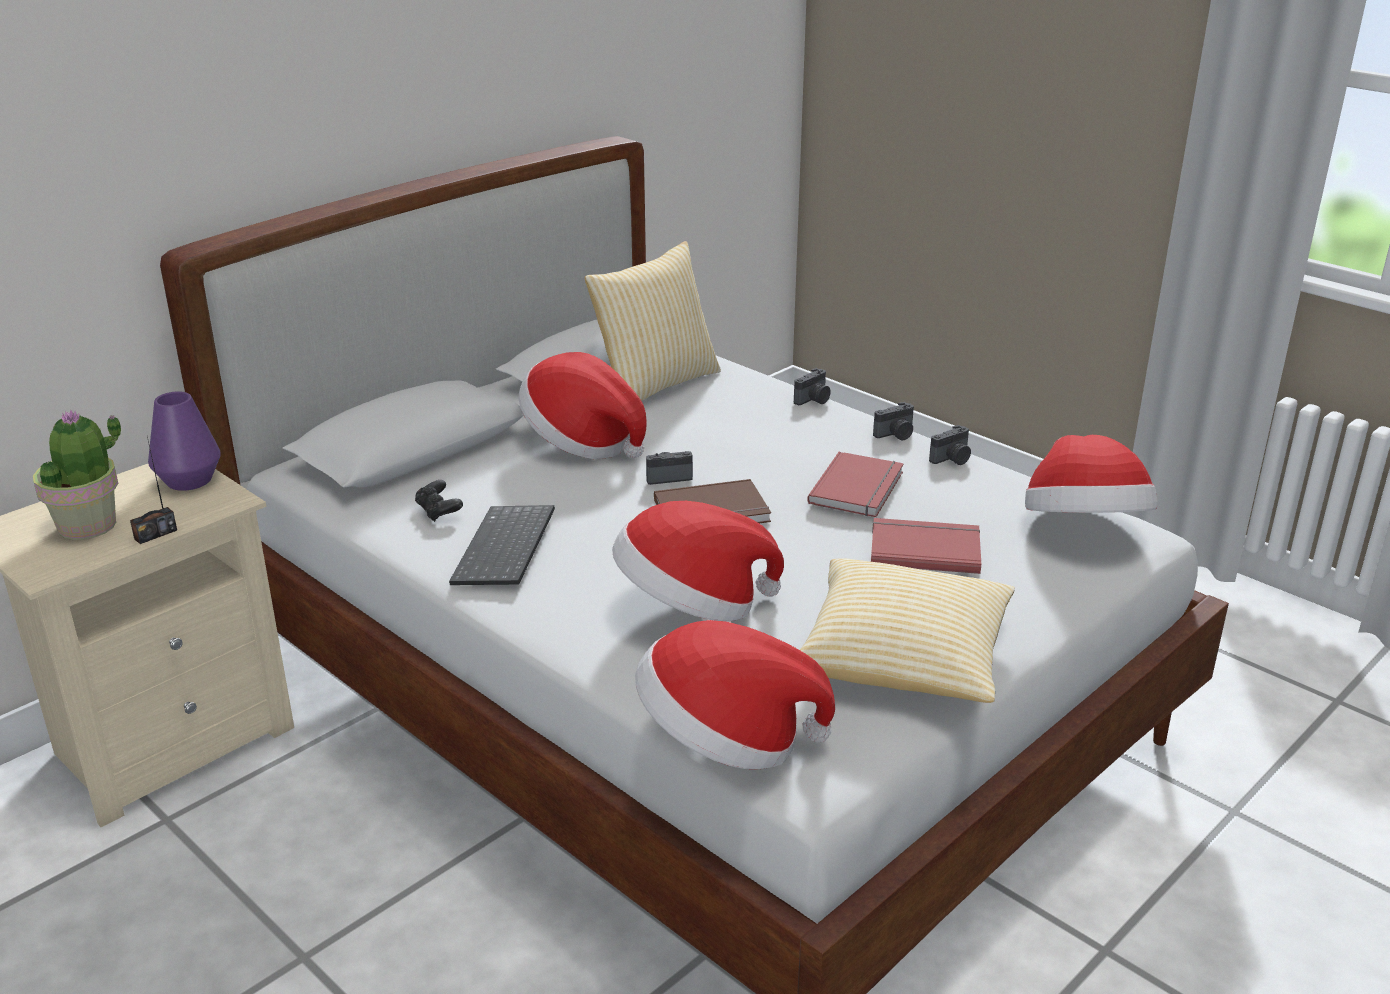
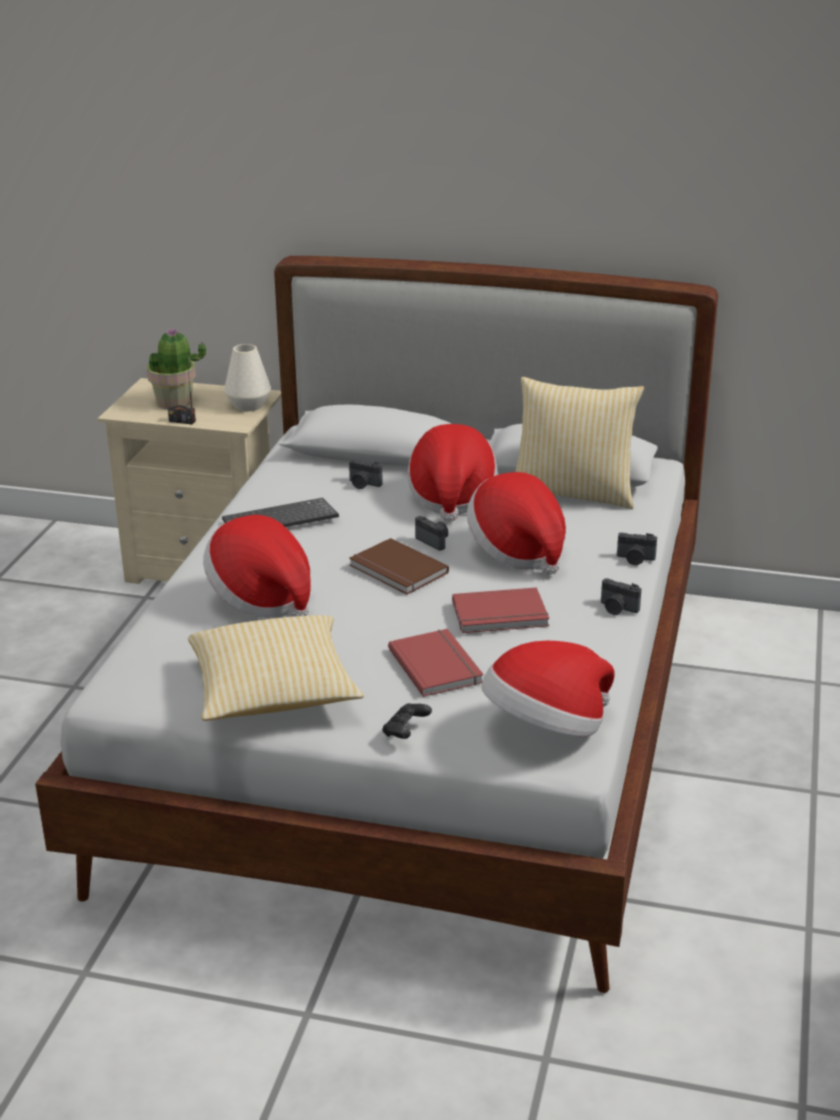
camera: 60 degrees right, 0 degrees up
purple vase [148,391,221,491] -> white vase [224,344,271,411]
black game controller [415,480,463,522] -> black game controller moved to [382,703,432,739]
hat [635,620,835,770] -> hat moved to [467,472,566,575]
camera [929,425,971,465] -> camera moved to [349,459,383,489]

